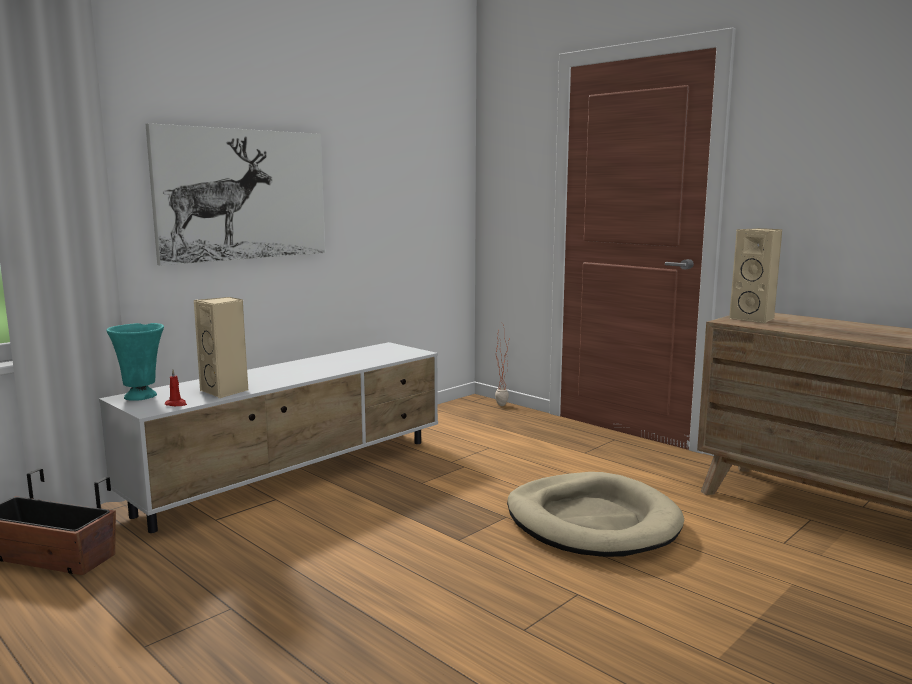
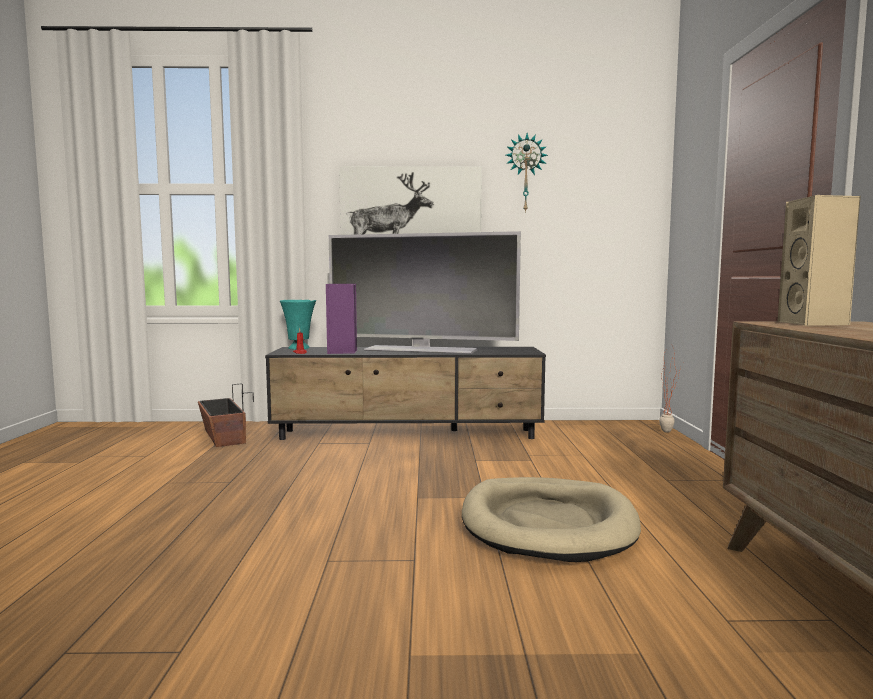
camera: 45 degrees right, 5 degrees down
white tv stand [99,342,438,533] -> black tv stand [265,347,546,440]
beige speaker [194,297,248,399] -> purple speaker [326,284,357,354]
none -> television [329,231,521,354]
none -> wall clock [506,133,548,213]

